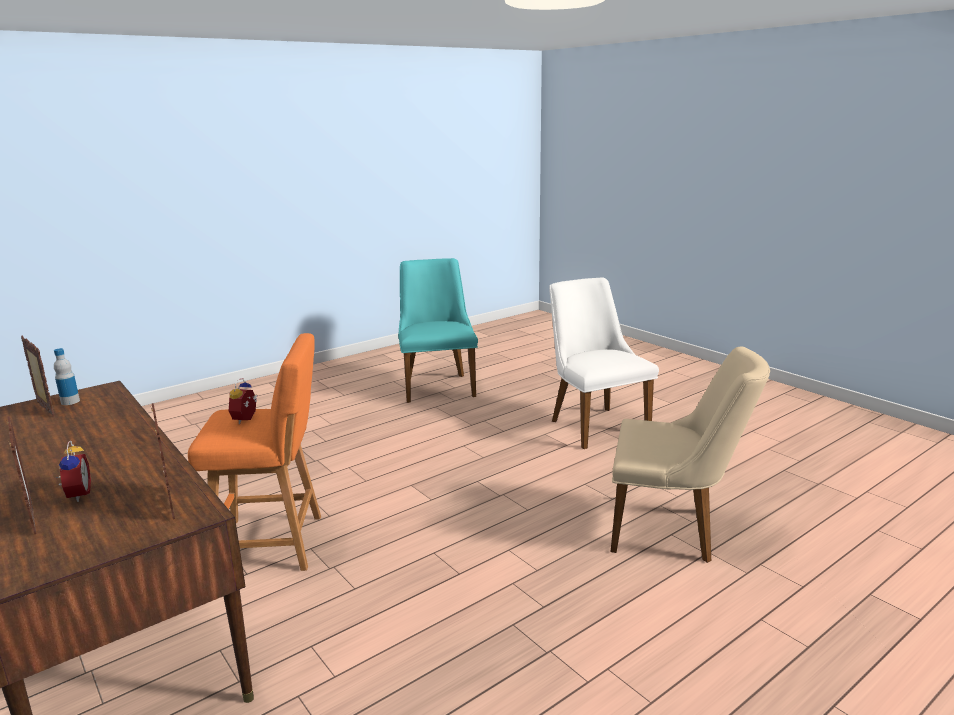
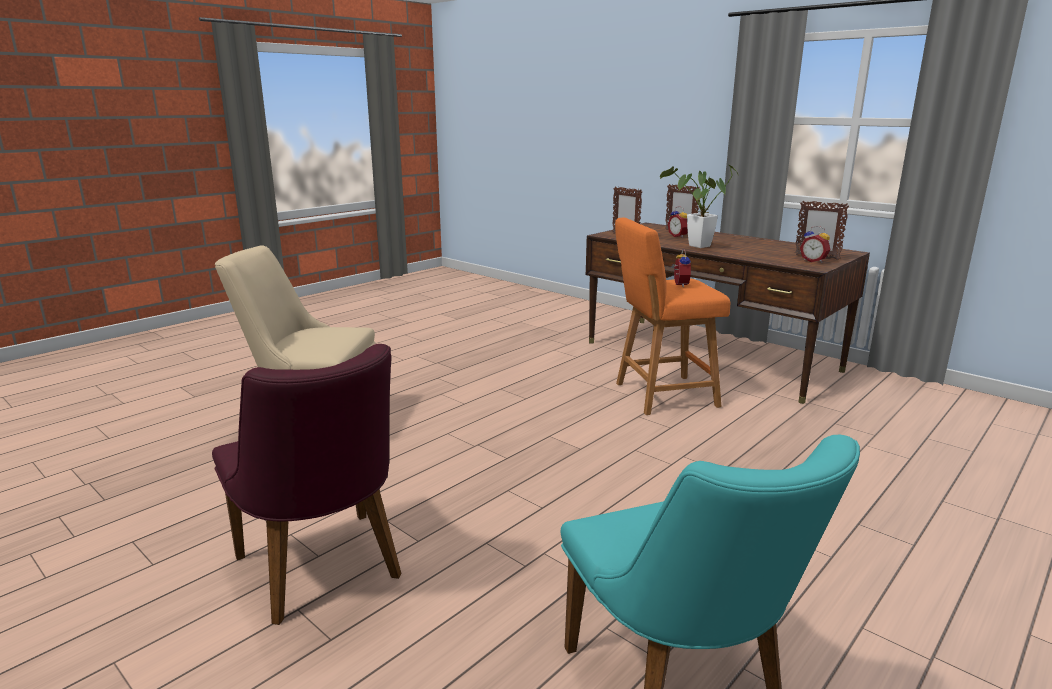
camera: 170 degrees right, 0 degrees up
bottle [54,348,80,405] -> alarm clock [800,226,831,263]
white chair [549,278,659,449] -> purple chair [212,344,402,625]
none -> potted plant [660,165,738,248]

